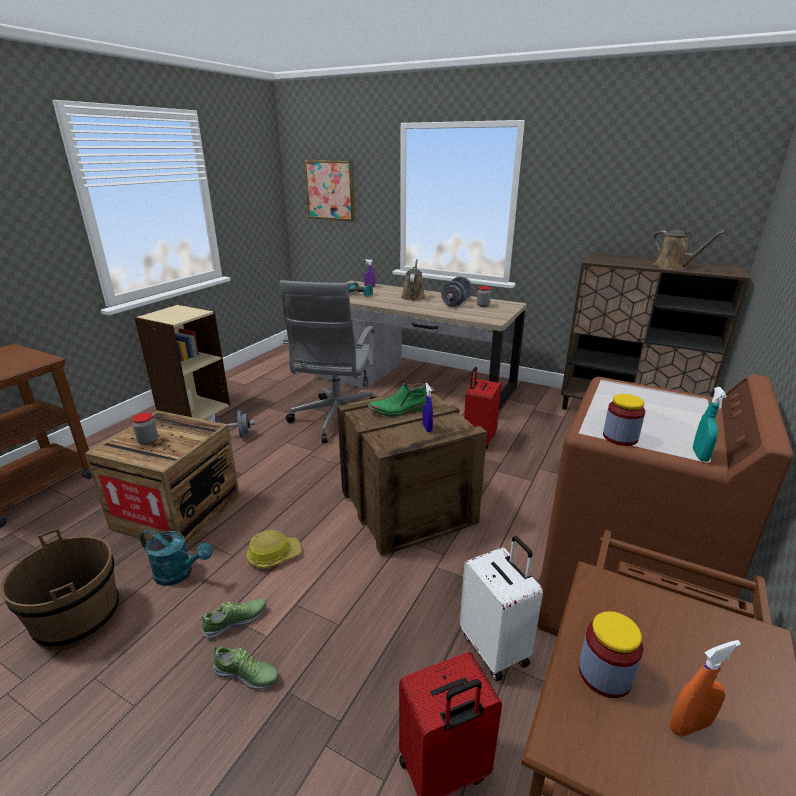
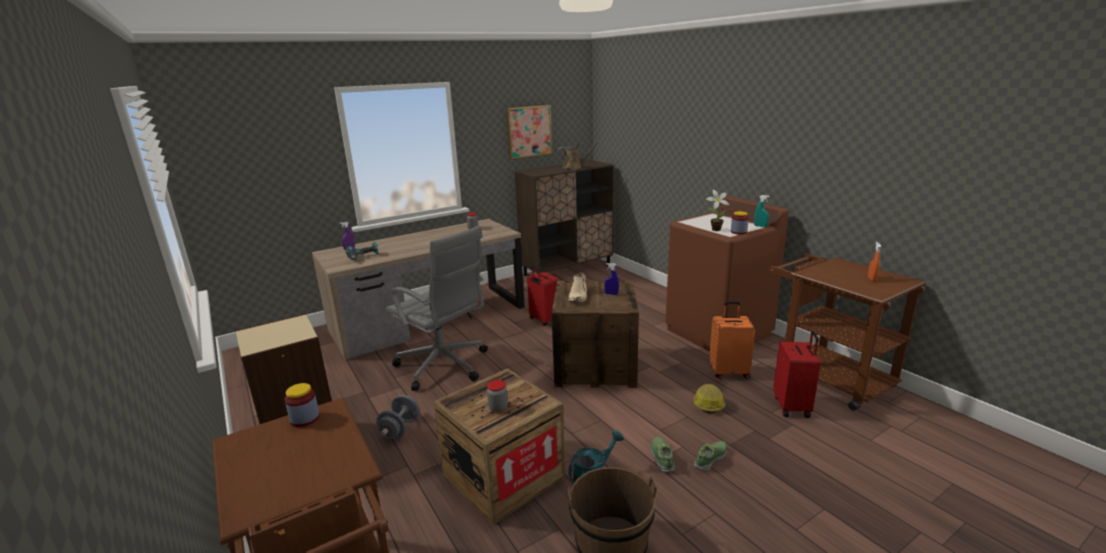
camera: 60 degrees left, 5 degrees down
hard hat [246,530,301,568] -> hard hat moved to [694,384,726,414]
picture [304,160,355,221] -> picture moved to [506,105,552,160]
green boot [368,383,427,417] -> beige boot [568,272,587,302]
brown watering can [401,259,425,301] -> none
grey dumbbell [441,276,473,307] -> none
white suitcase [460,536,543,681] -> orange suitcase [709,301,755,379]
jar [579,611,643,698] -> jar moved to [284,383,320,427]
none -> potted plant [706,190,729,231]

